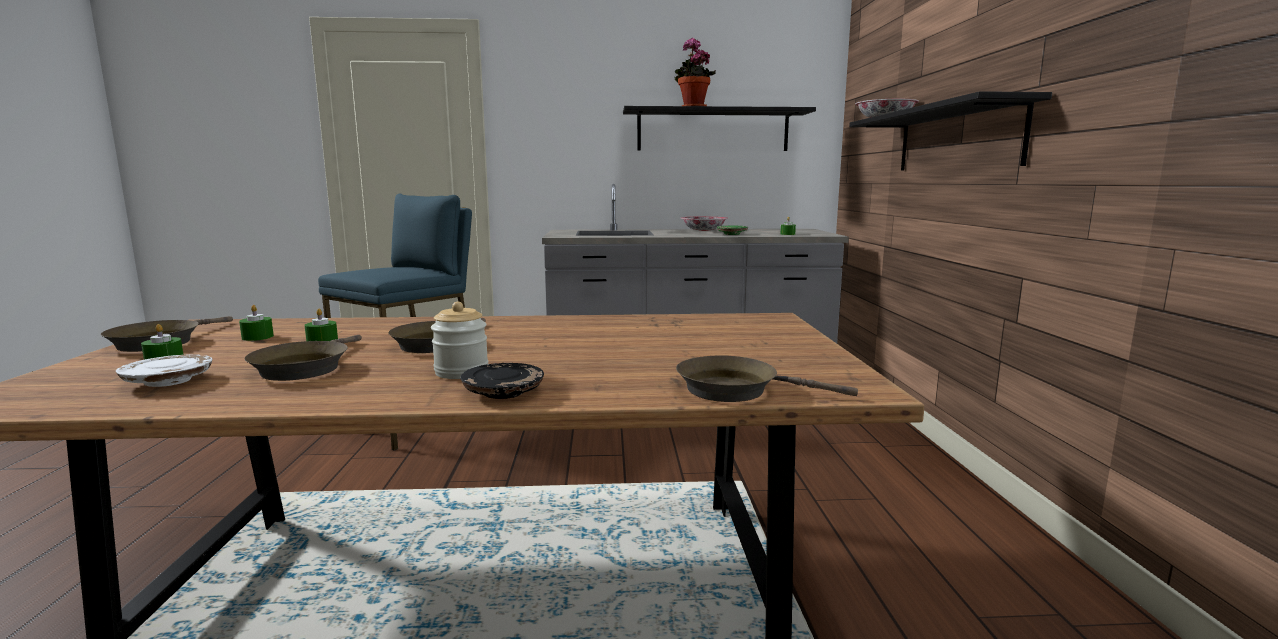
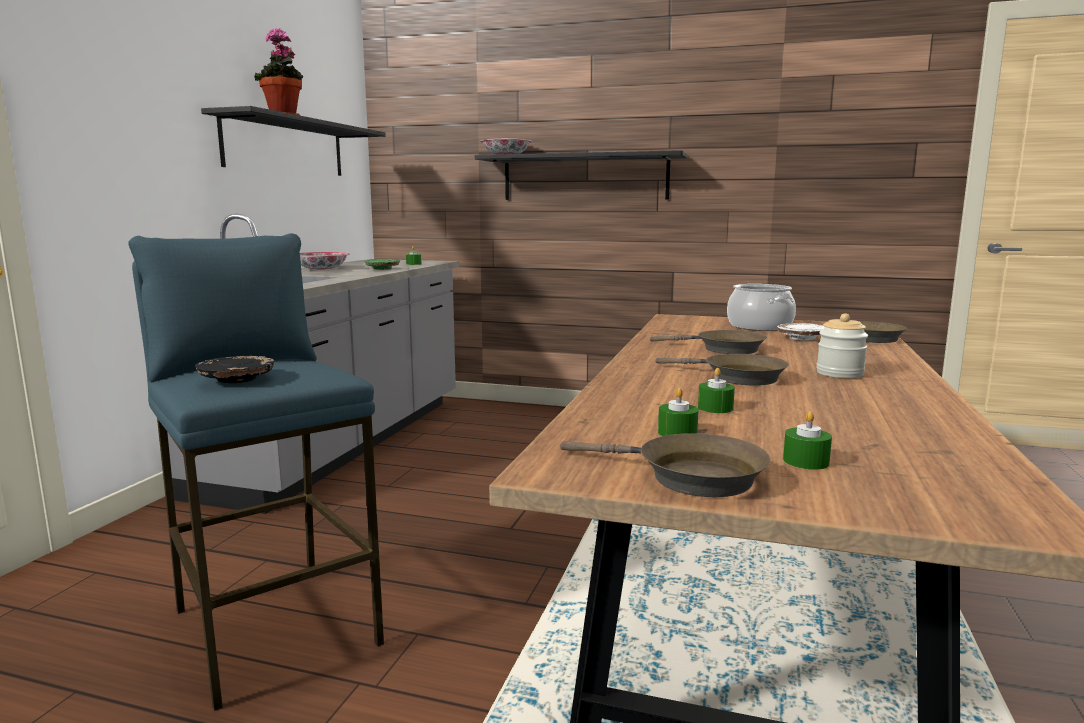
camera: 70 degrees left, 0 degrees up
white plate [116,354,212,387] -> white plate moved to [777,323,824,340]
brown frying pan [245,335,362,381] -> brown frying pan moved to [650,330,767,354]
black plate [460,363,544,399] -> black plate moved to [195,356,275,383]
none -> cooking pot [727,284,796,331]

